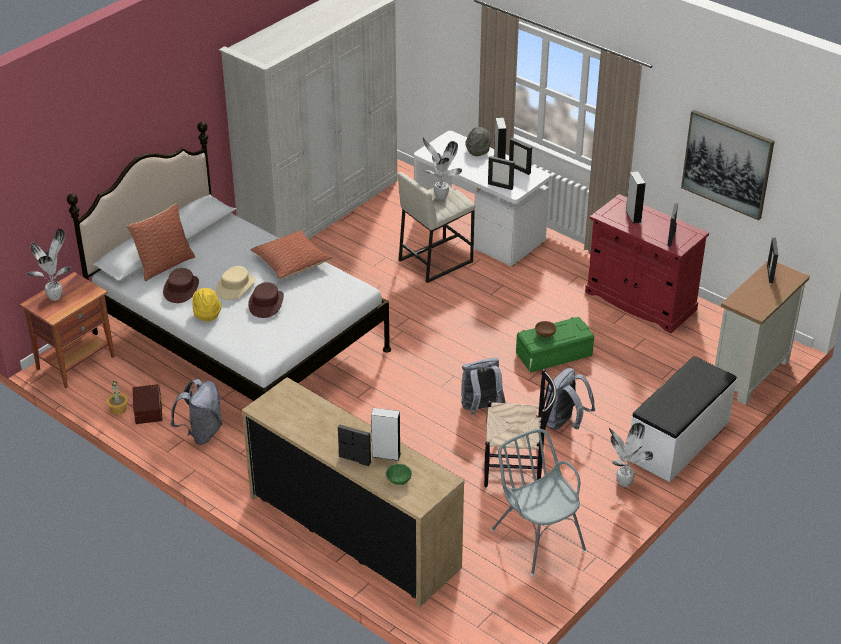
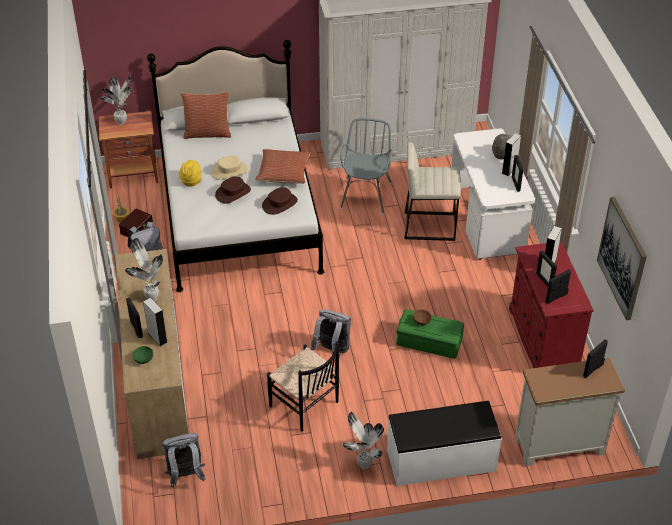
camera: 40 degrees right, 5 degrees up
brown hat [163,268,199,303] -> brown hat moved to [262,187,298,215]
potted plant [423,137,462,199] -> potted plant moved to [125,238,163,301]
picture frame [488,156,514,190] -> picture frame moved to [536,250,557,287]
grey chair [491,429,587,576] -> grey chair moved to [340,118,392,214]
grey backpack [546,368,595,430] -> grey backpack moved to [162,433,205,488]

